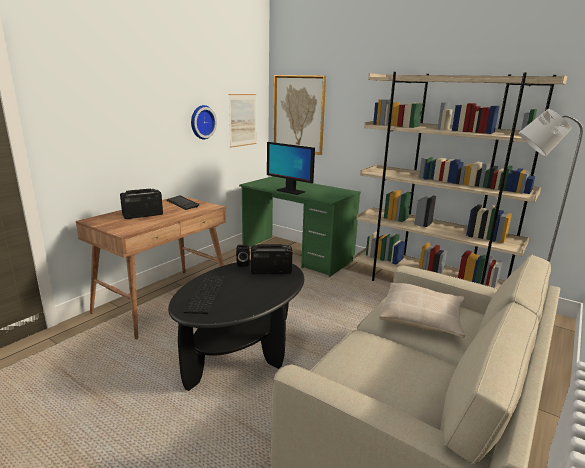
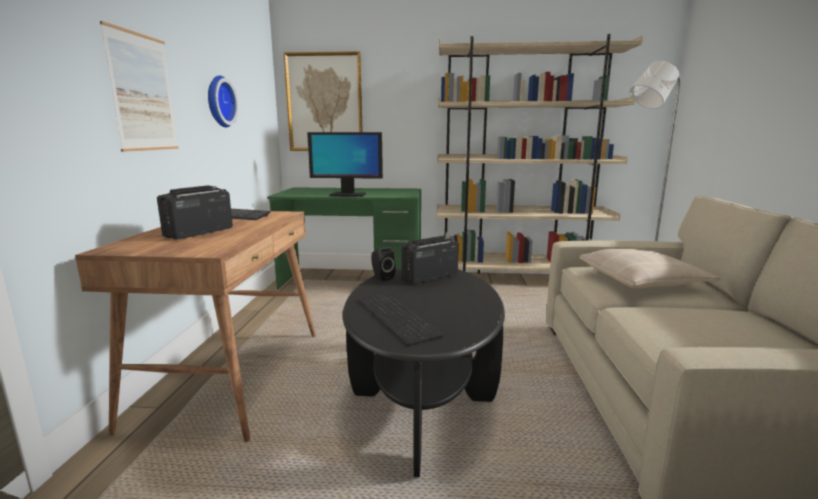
camera: 30 degrees left, 5 degrees down
picture [228,94,256,148] -> picture moved to [100,21,179,152]

